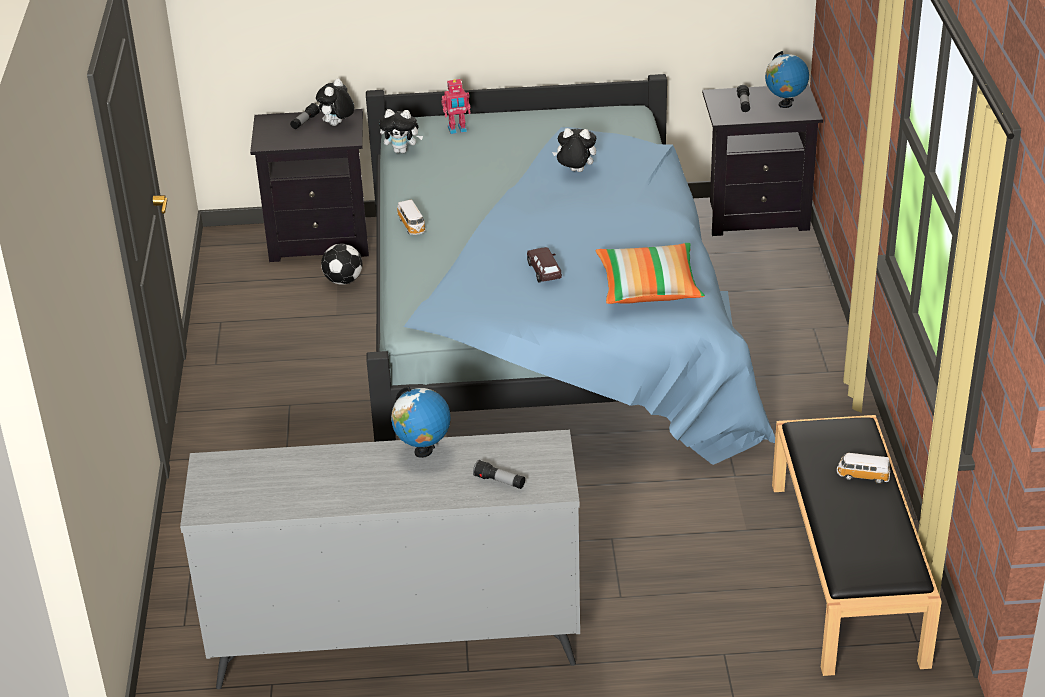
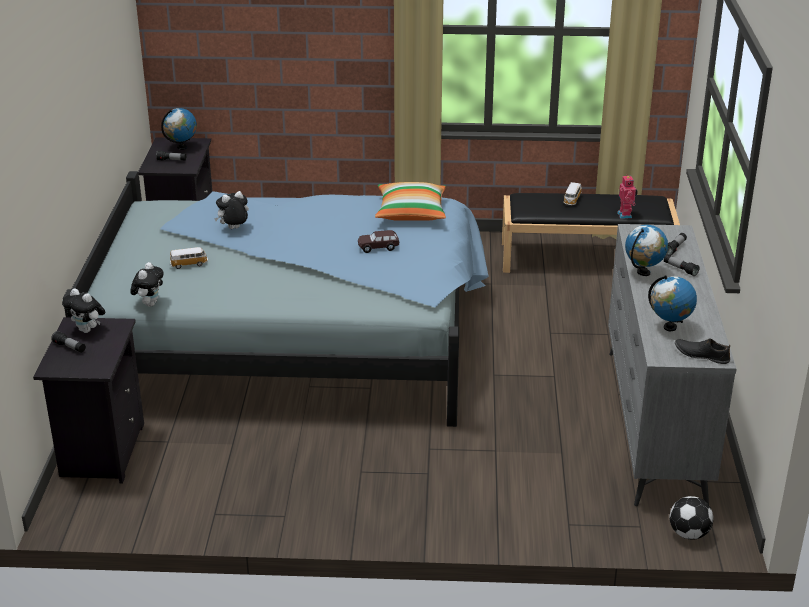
camera: 85 degrees left, 5 degrees down
football [321,244,362,285] -> football moved to [670,496,714,540]
toy car [397,200,426,235] -> toy car moved to [170,247,208,269]
toy robot [441,79,471,134] -> toy robot moved to [617,174,638,219]
plush toy [552,128,596,172] -> plush toy turned 45 degrees clockwise [214,191,249,229]
none -> globe [648,275,697,331]
none -> flashlight [664,254,700,276]
none -> black shoe [675,338,730,364]

